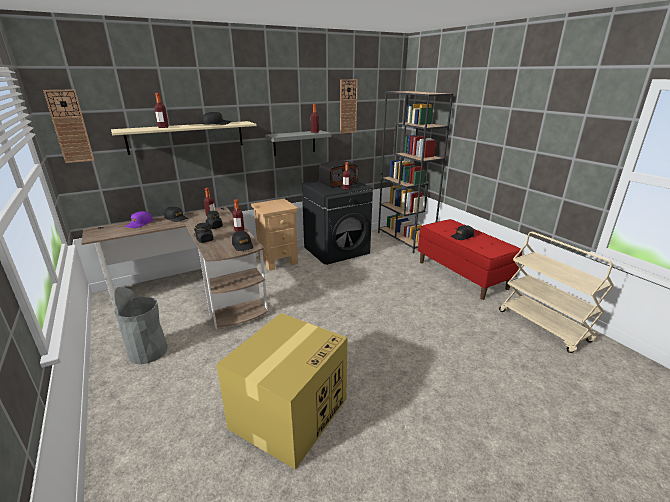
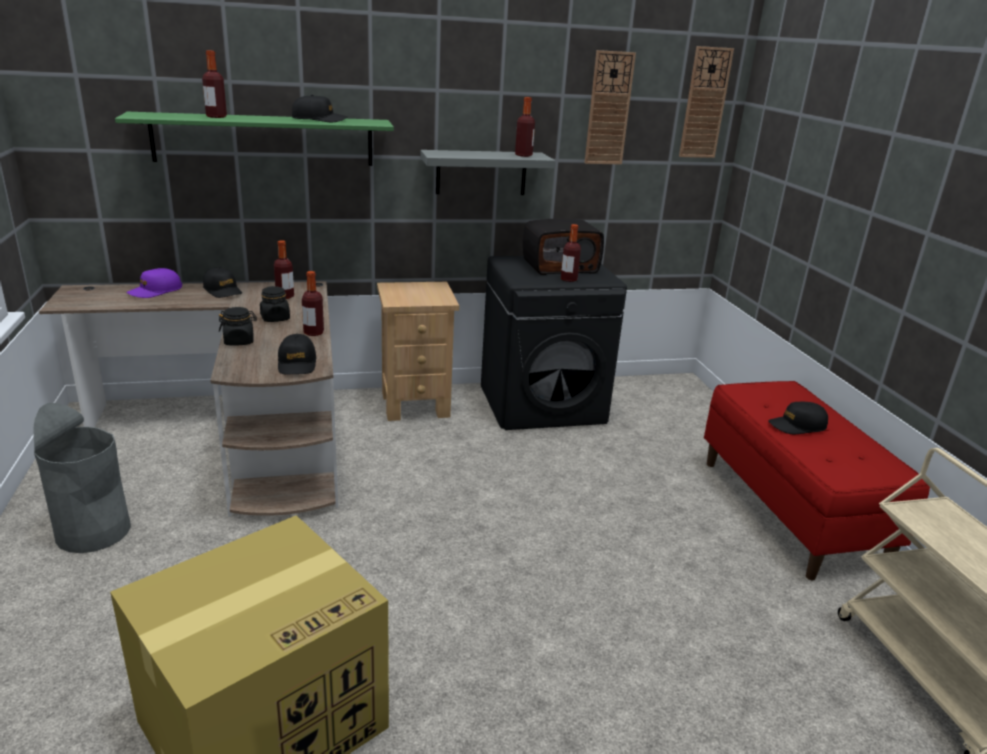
camera: 15 degrees right, 0 degrees up
wall clock [43,89,94,163] -> wall clock moved to [679,46,734,158]
beige shelf [111,121,257,155] -> green shelf [115,112,394,166]
bookcase [378,91,453,253] -> none

